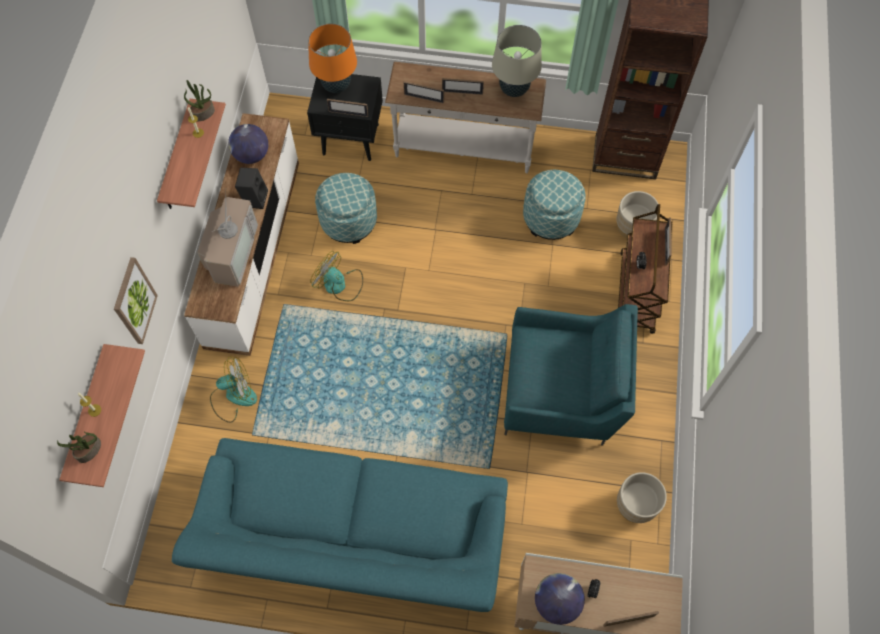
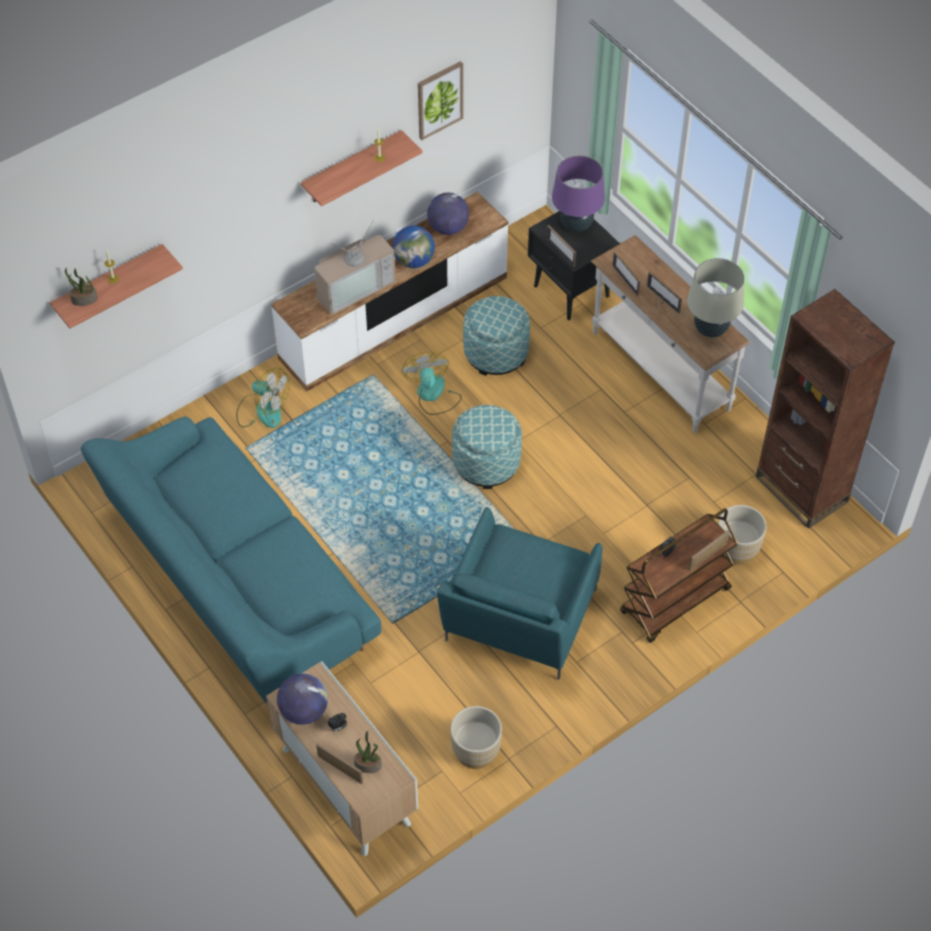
camera: 45 degrees right, 10 degrees down
picture [114,257,158,344] -> picture moved to [418,61,463,140]
potted plant [184,80,215,121] -> potted plant moved to [354,731,382,773]
black speaker [235,168,268,209] -> globe [393,226,435,268]
orange table lamp [308,23,357,93] -> purple table lamp [552,155,605,232]
turquoise armchair [504,304,638,446] -> turquoise armchair turned 60 degrees clockwise [437,507,602,680]
ottoman [523,170,586,240] -> ottoman moved to [452,405,522,489]

